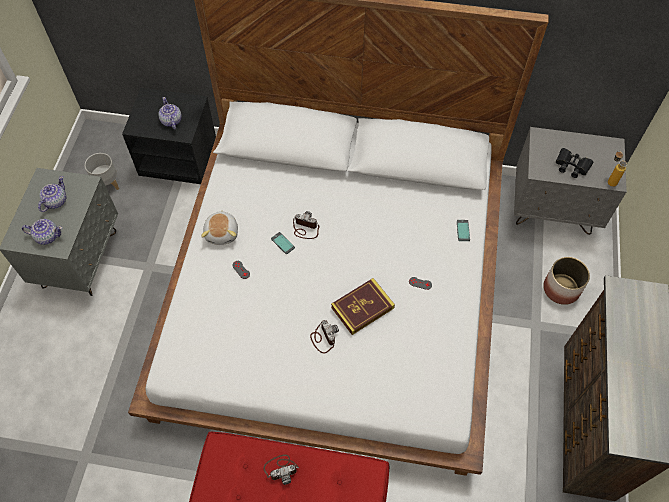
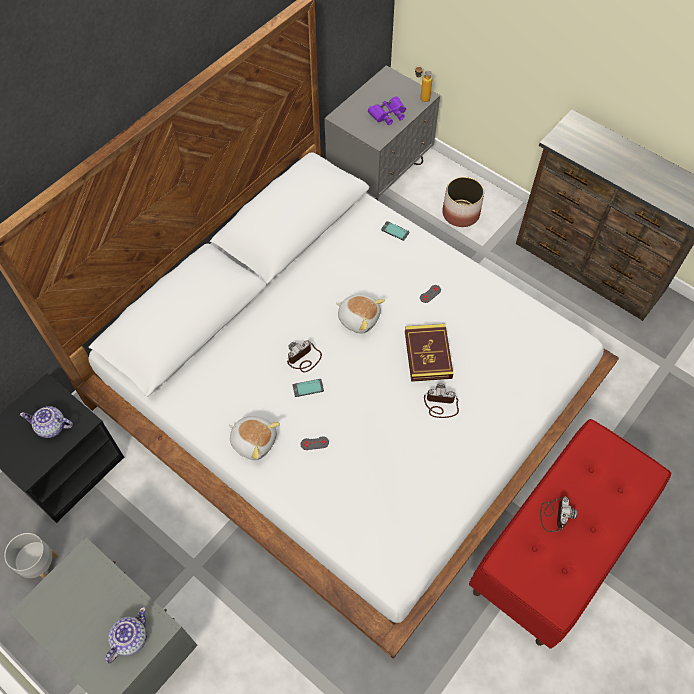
camera: 60 degrees left, 0 degrees up
teapot [38,176,66,212] -> none
black binoculars [556,148,593,178] -> purple binoculars [368,96,406,125]
none -> plush toy [336,294,385,334]

